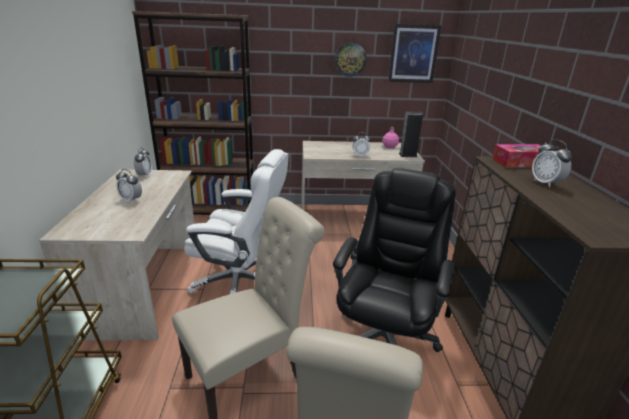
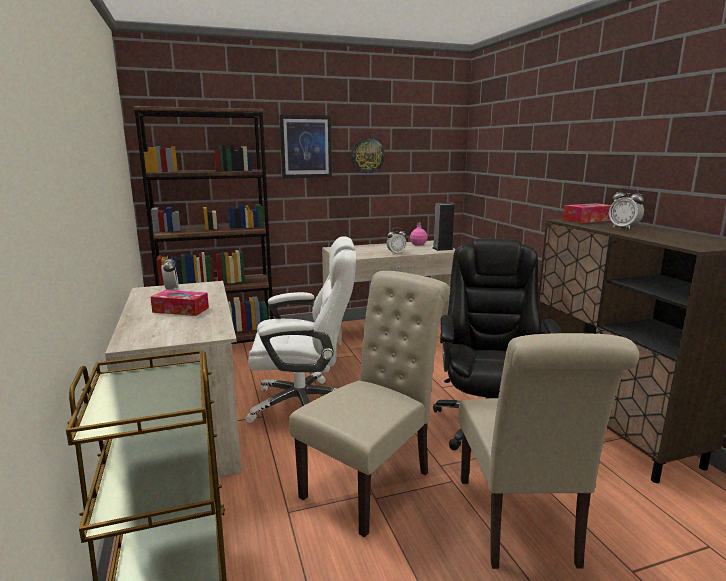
camera: 15 degrees left, 10 degrees down
alarm clock [116,169,142,203] -> tissue box [150,290,209,316]
picture [388,24,441,83] -> picture moved to [279,115,332,178]

